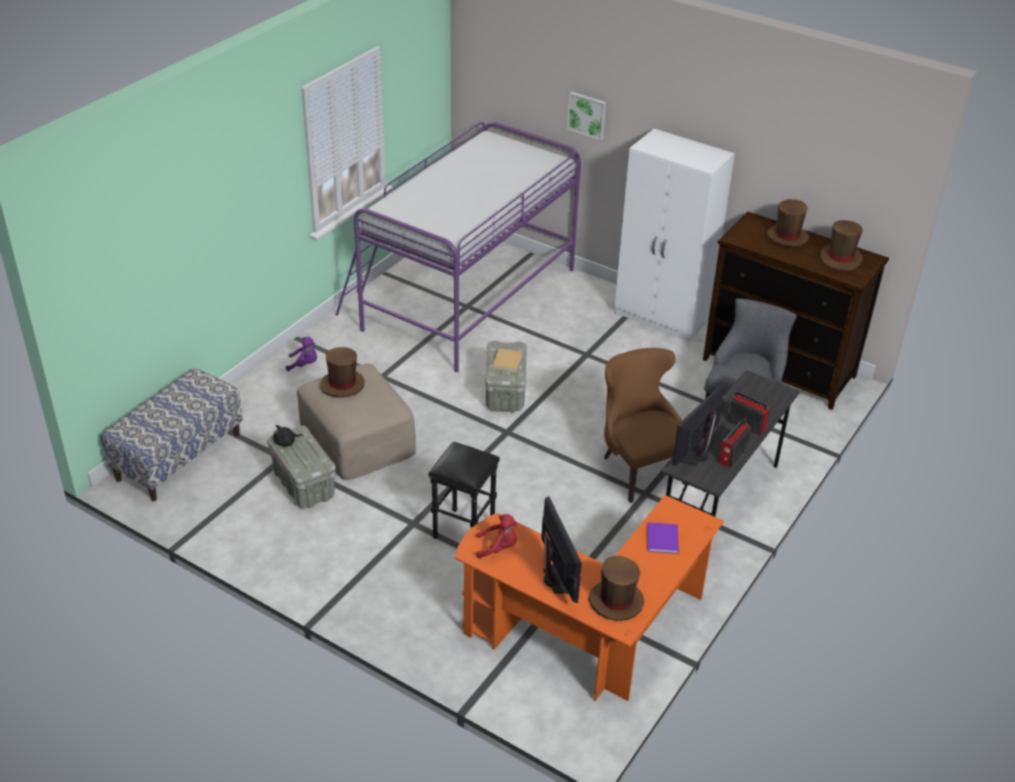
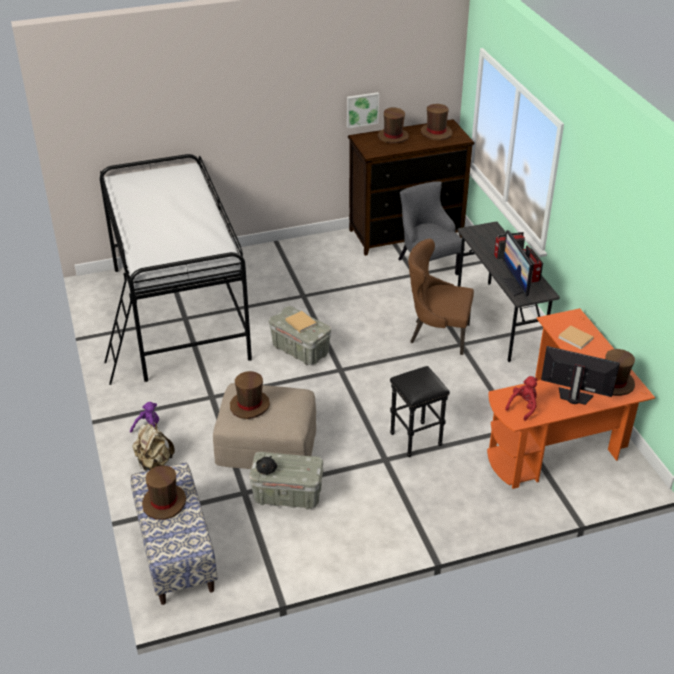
camera: 50 degrees left, 0 degrees up
purple bed [336,122,581,372] -> black bed [100,154,252,385]
picture [567,92,606,140] -> picture moved to [347,92,379,128]
white wardrobe [615,129,735,342] -> none
purple book [647,522,679,554] -> beige book [558,325,594,349]
none -> beige backpack [132,422,175,471]
none -> brown hat [142,466,186,520]

